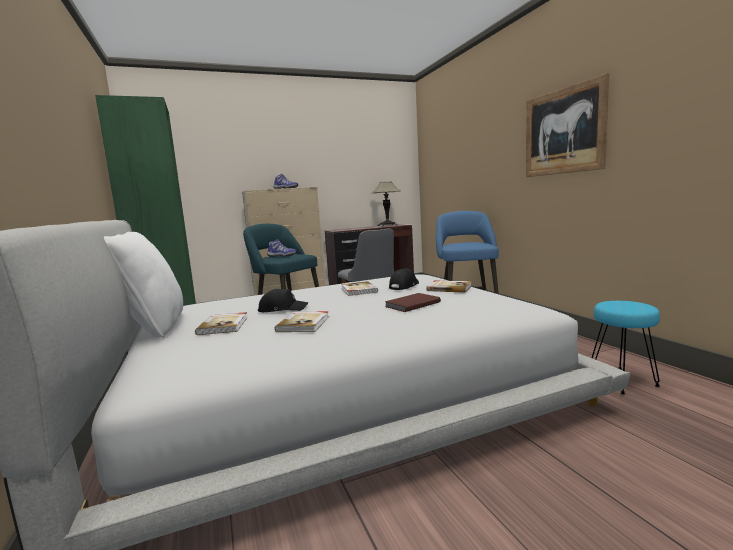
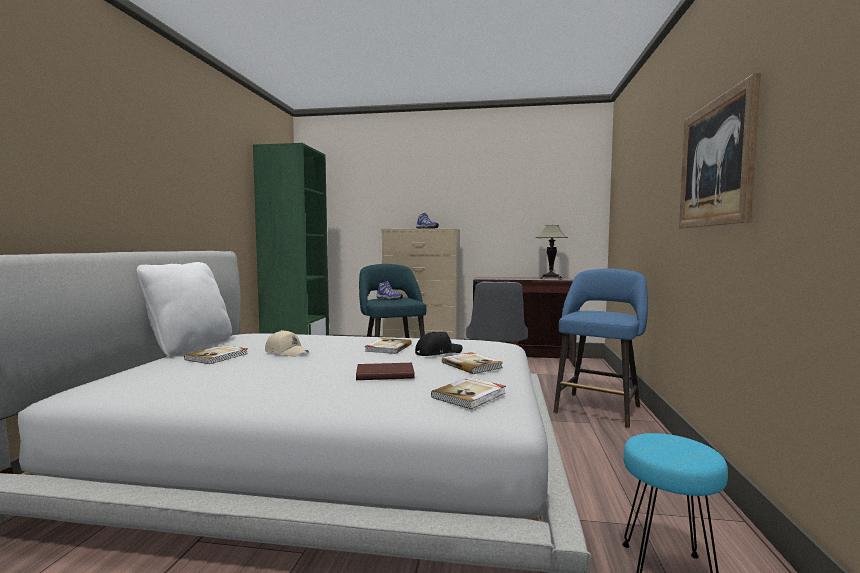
camera: 30 degrees right, 5 degrees down
black cap [258,289,308,312] -> beige cap [265,330,309,357]
book [275,311,329,332] -> book moved to [431,377,506,409]

